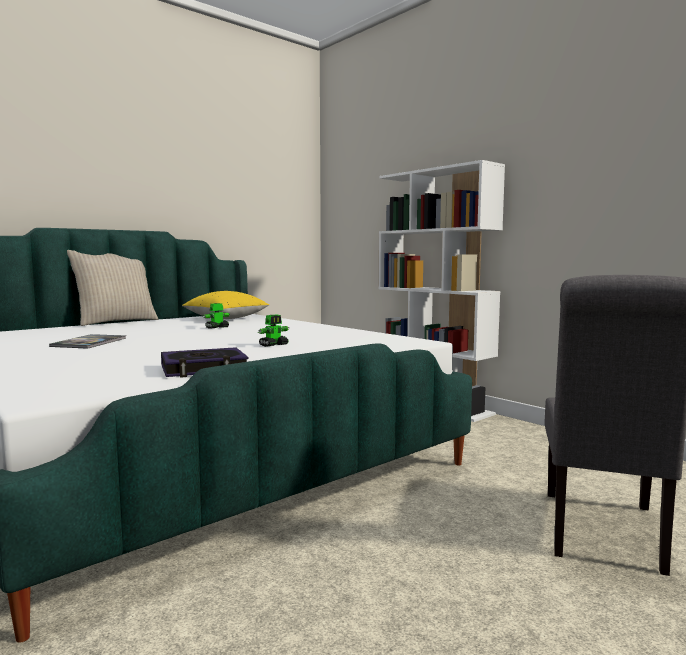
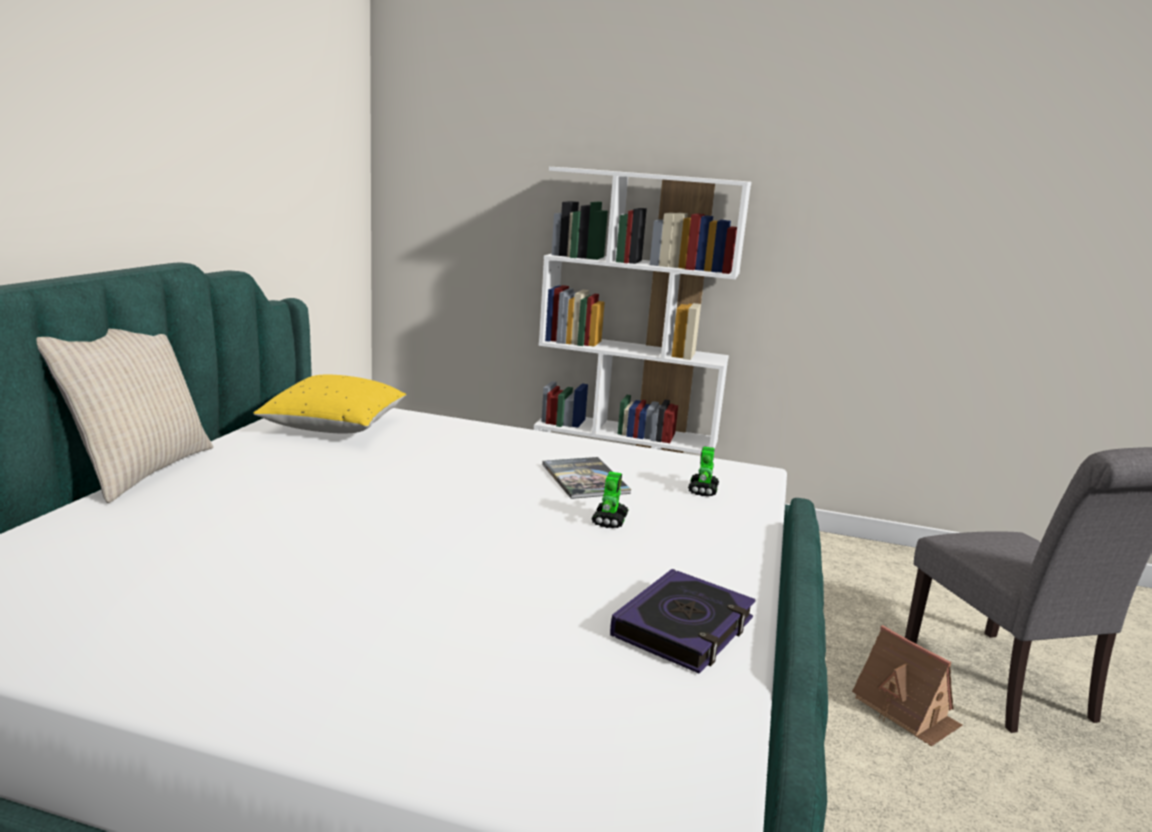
camera: 35 degrees left, 10 degrees up
book [49,334,126,349] -> book moved to [542,457,631,499]
toy robot [203,303,230,329] -> toy robot moved to [688,446,719,496]
none -> toy house [852,625,962,746]

